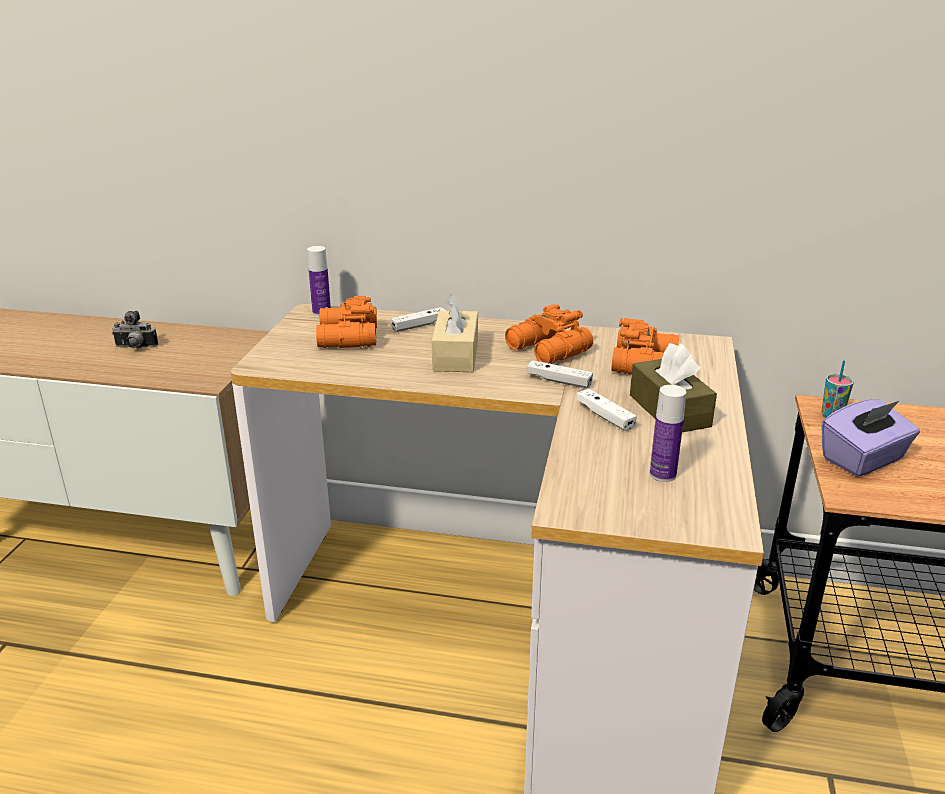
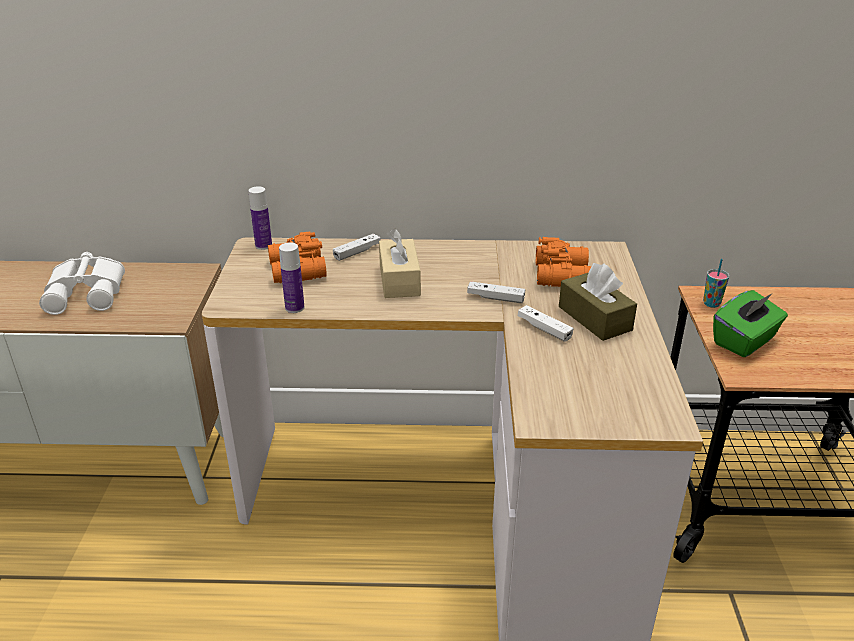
camera: 10 degrees left, 5 degrees up
camera [112,311,158,348] -> white binoculars [39,252,125,315]
orange binoculars [505,304,593,364] -> none
bottle [650,385,686,482] -> bottle moved to [279,242,304,313]
purple tissue box [822,399,920,477] -> green tissue box [713,290,788,357]

